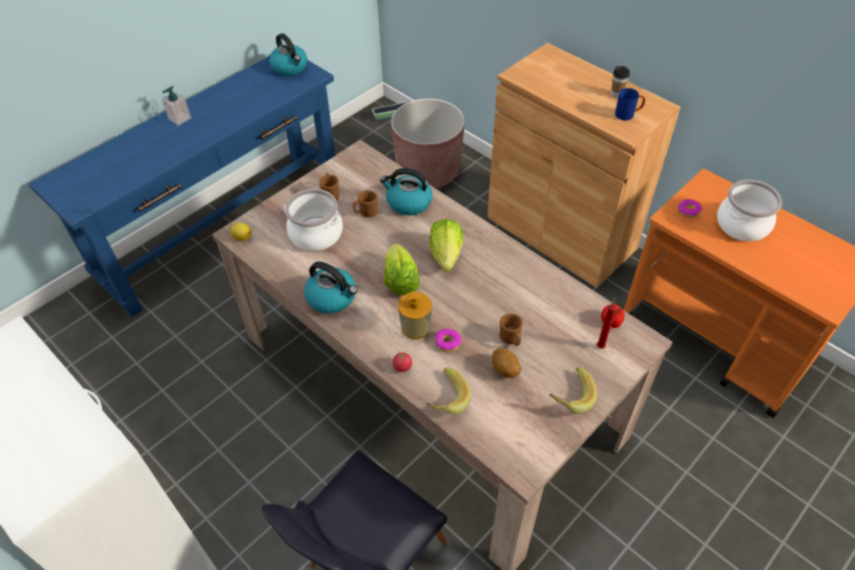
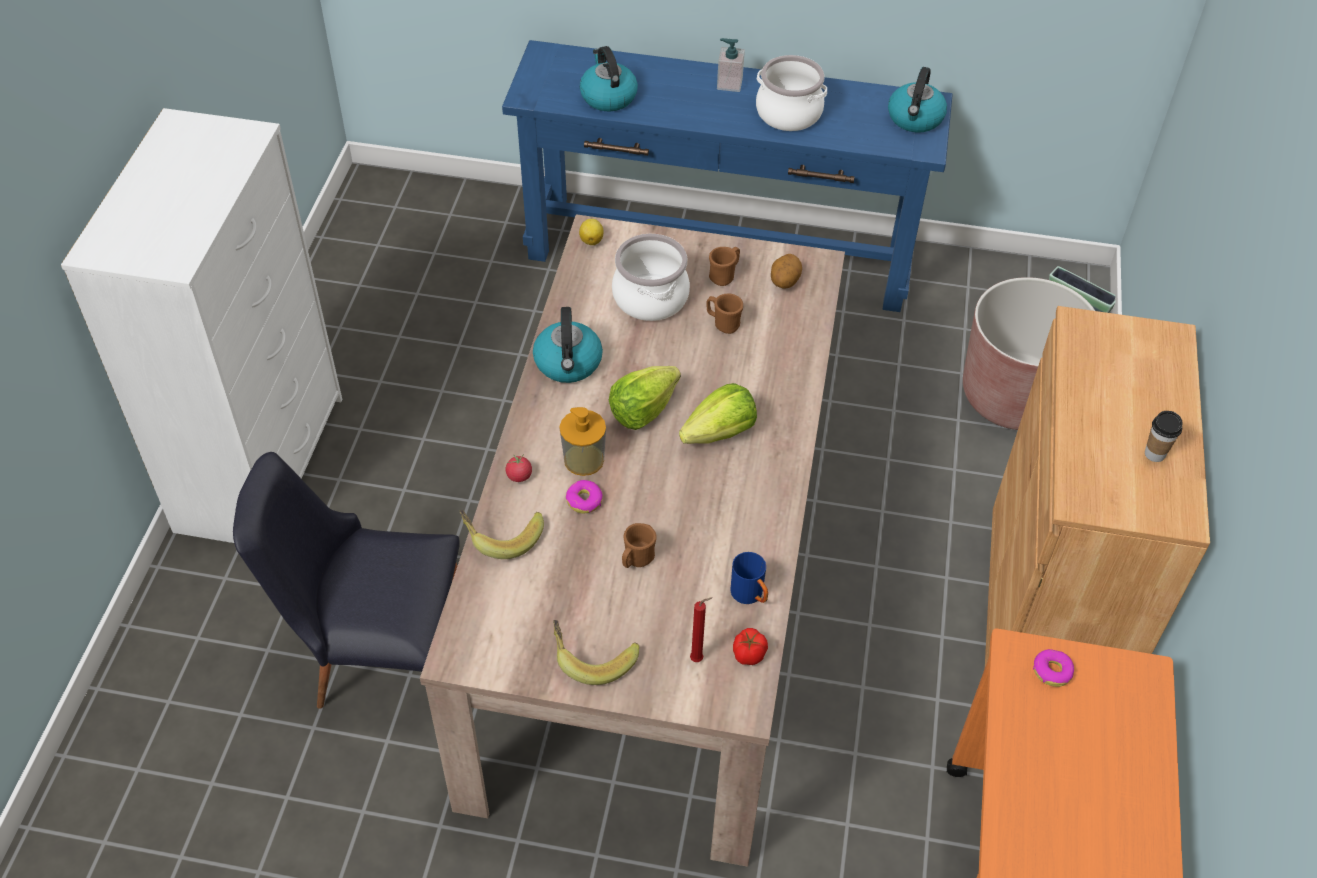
camera: 55 degrees right, 0 degrees up
kettle [380,168,433,215] -> kettle moved to [580,46,638,111]
potato [492,348,521,378] -> potato moved to [771,254,802,289]
blue mug [615,88,646,121] -> blue mug moved to [730,552,768,604]
cooking pot [717,180,782,241] -> cooking pot moved to [756,55,827,131]

